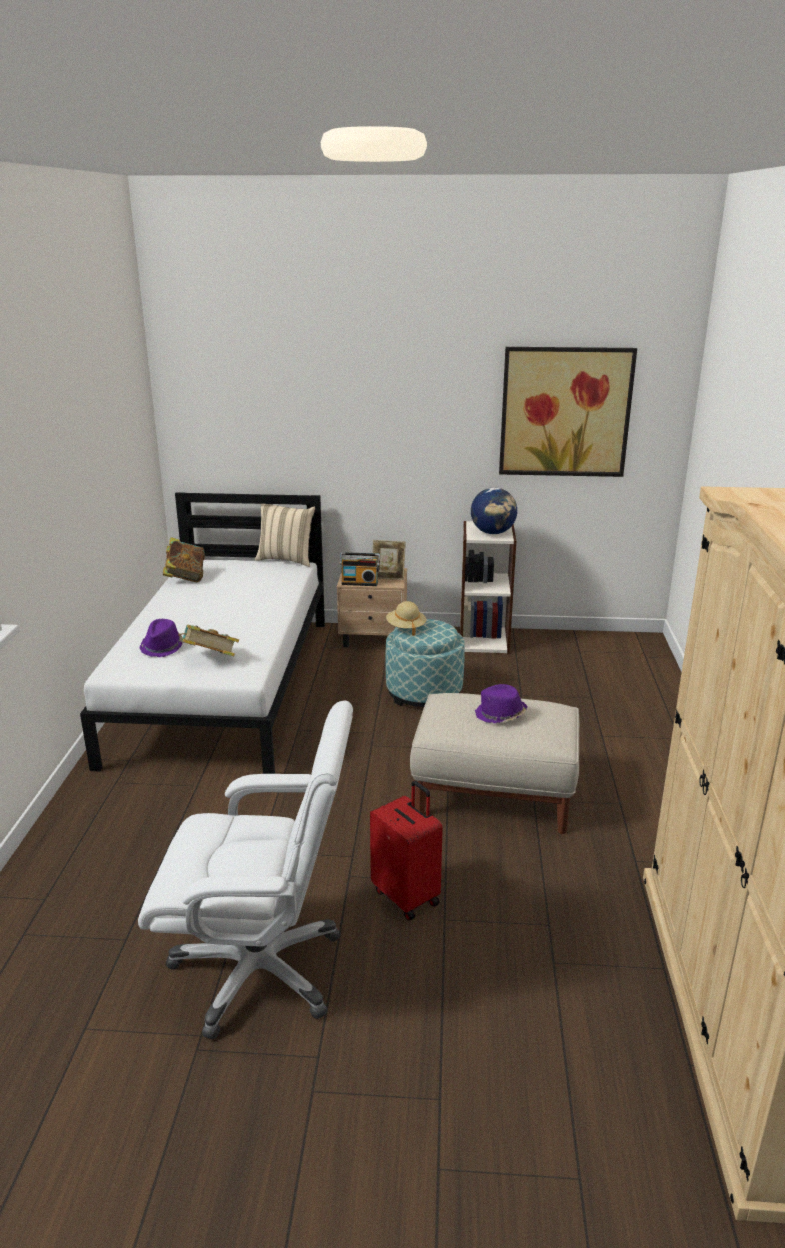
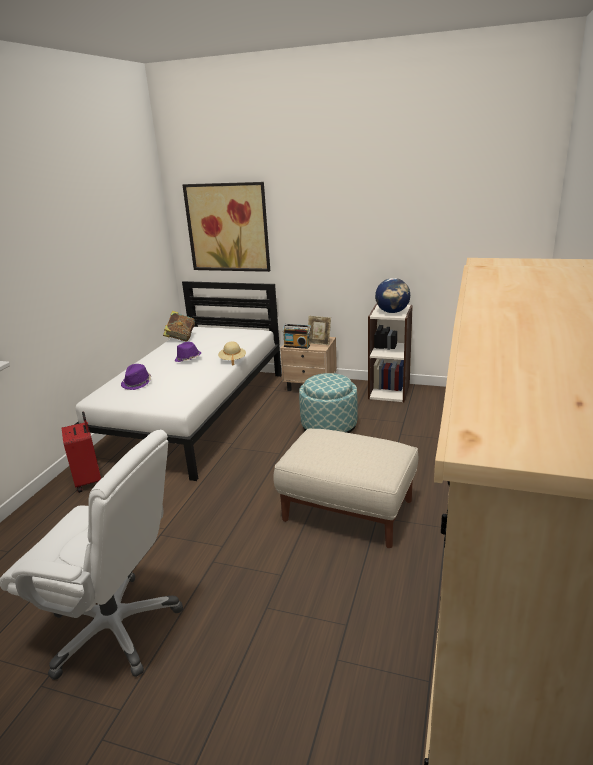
camera: 15 degrees right, 0 degrees up
book [178,625,239,656] -> none
beige pillow [255,504,315,567] -> none
red suitcase [370,781,443,921] -> red suitcase moved to [62,411,101,493]
beige hat [386,601,427,636] -> beige hat moved to [218,342,246,366]
purple hat [475,684,527,724] -> purple hat moved to [175,342,201,362]
picture [499,347,637,477] -> picture moved to [183,182,270,272]

